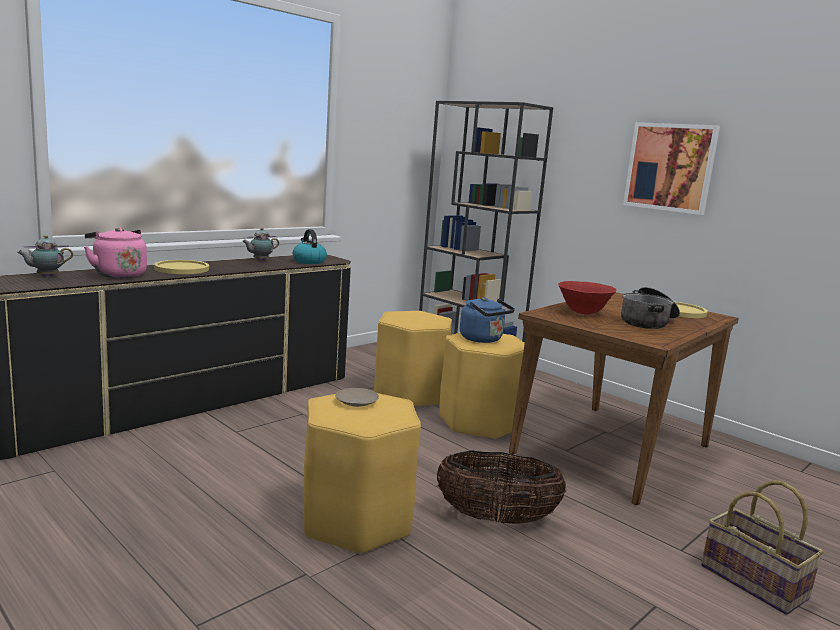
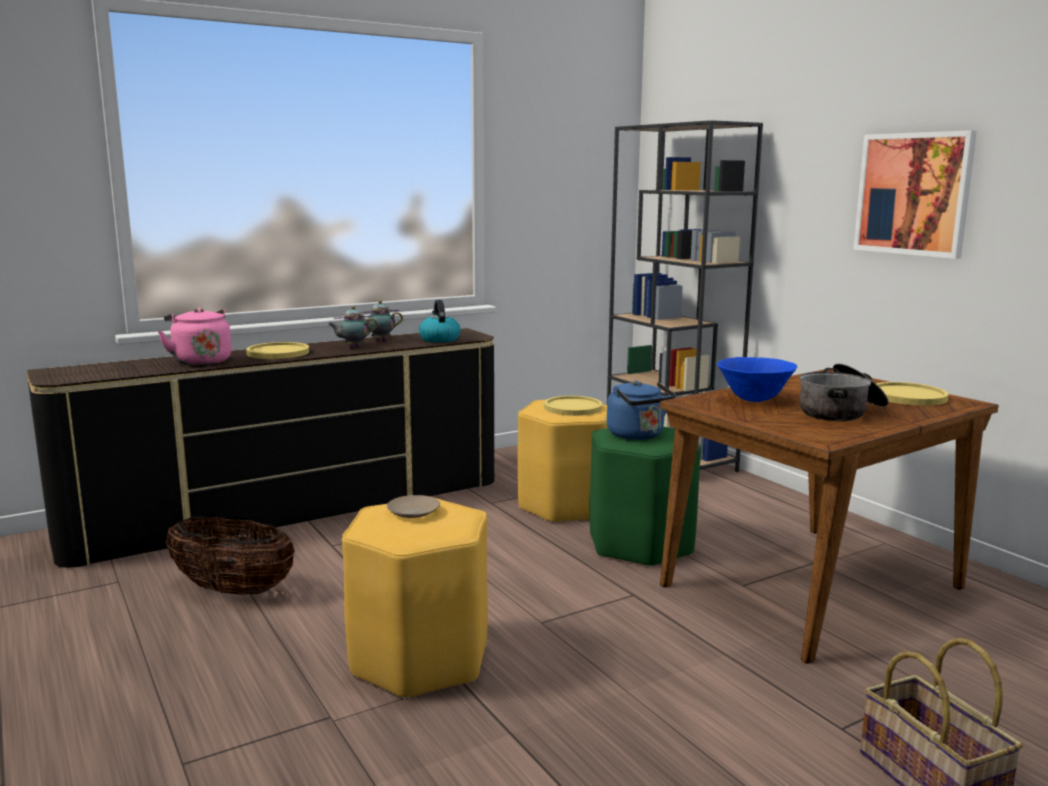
camera: 15 degrees right, 0 degrees up
teapot [17,235,73,277] -> teapot moved to [328,306,378,348]
basket [437,451,566,524] -> basket moved to [166,515,295,595]
yellow stool [439,333,525,440] -> green stool [589,427,701,567]
red bowl [558,281,617,315] -> blue bowl [717,357,797,402]
none -> yellow plate [544,396,602,416]

